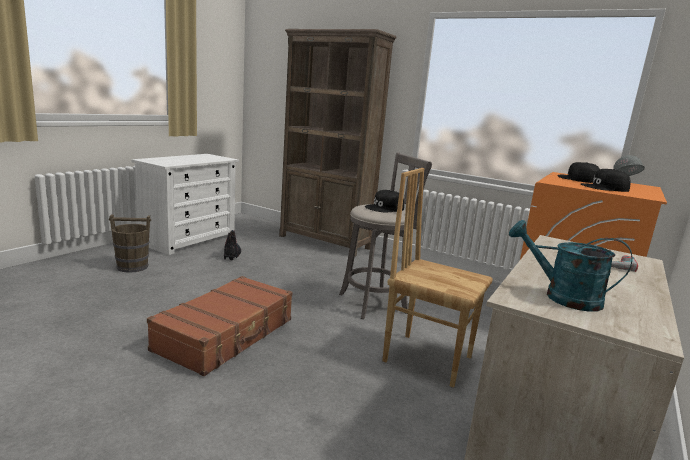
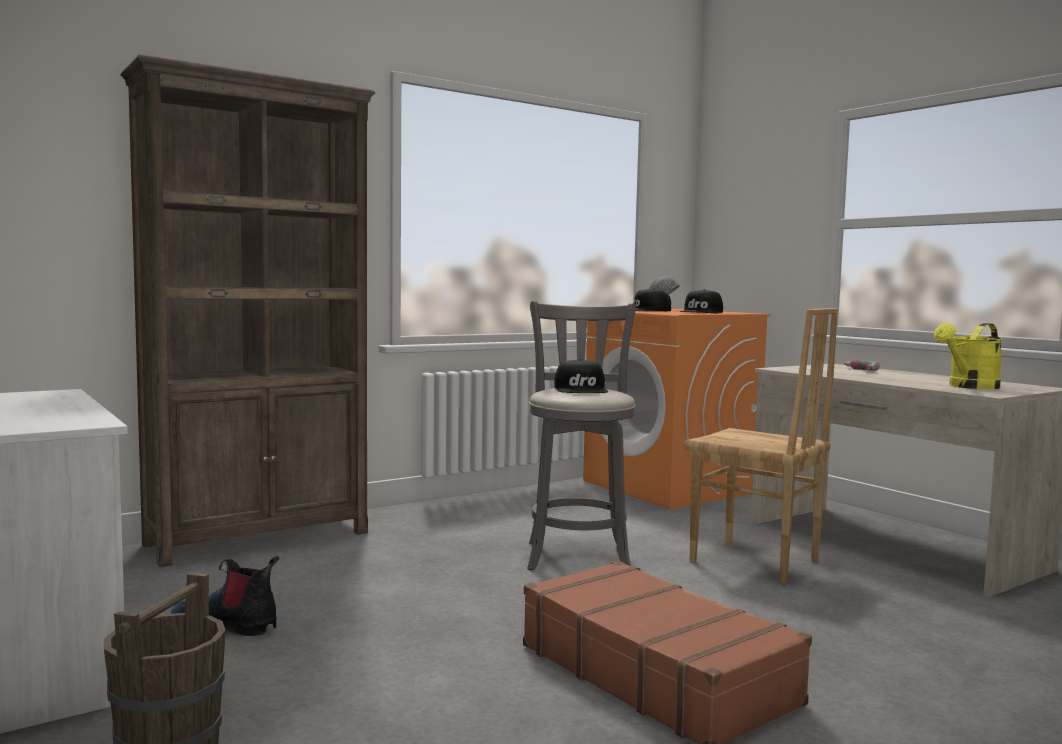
camera: 65 degrees left, 10 degrees down
brown chair [382,168,493,388] -> brown chair turned 105 degrees counterclockwise [684,308,838,584]
turquoise watering can [509,220,632,312] -> yellow watering can [934,323,1003,389]

